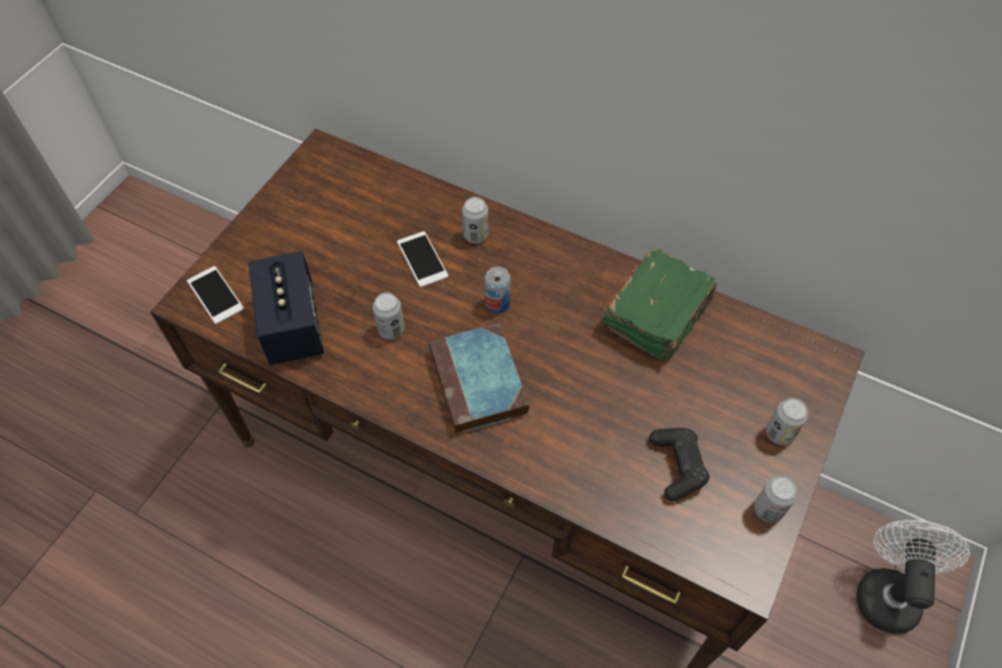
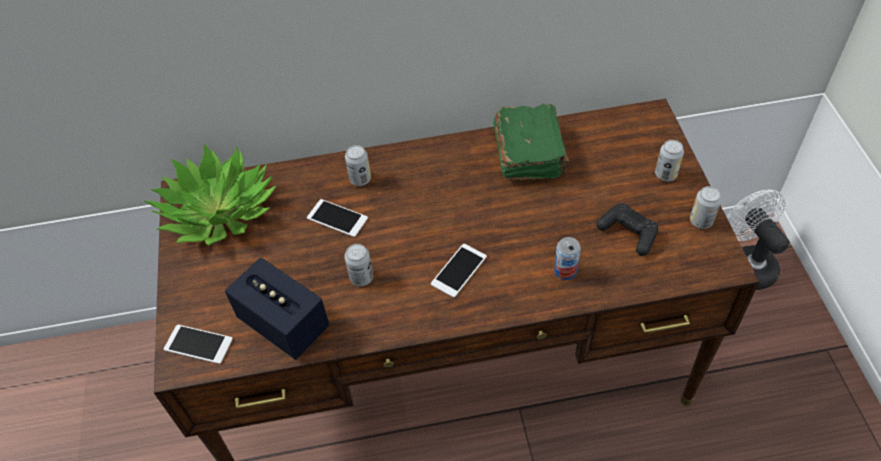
camera: 35 degrees left, 5 degrees down
book [429,323,530,435] -> phone [431,244,487,298]
can [485,266,511,313] -> can moved to [554,237,581,280]
none -> potted plant [144,144,277,245]

